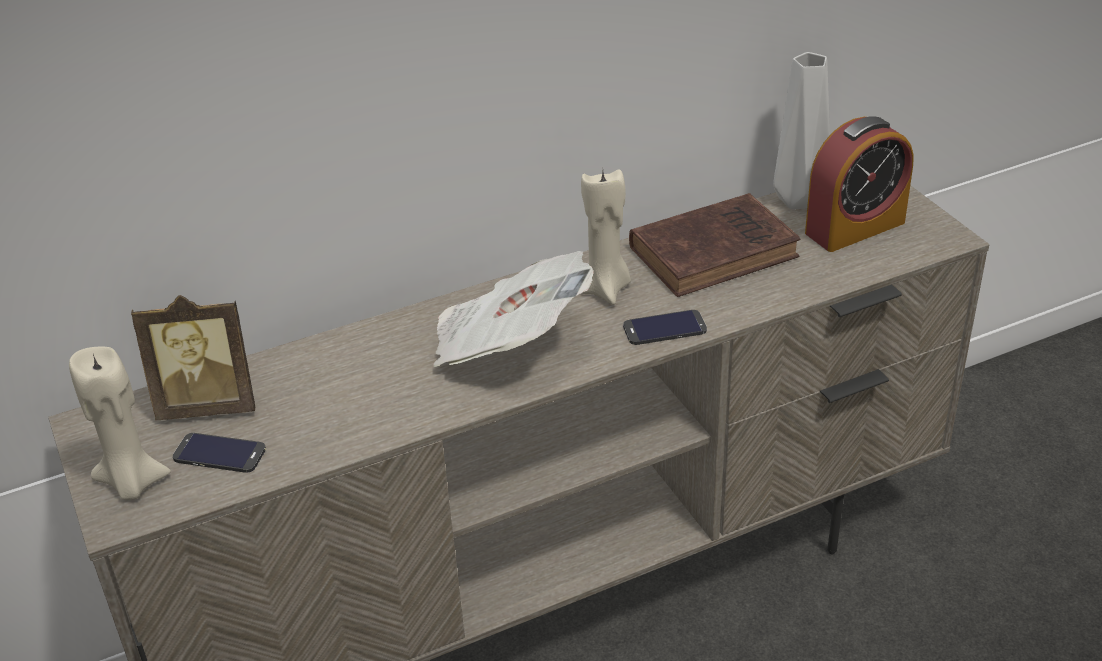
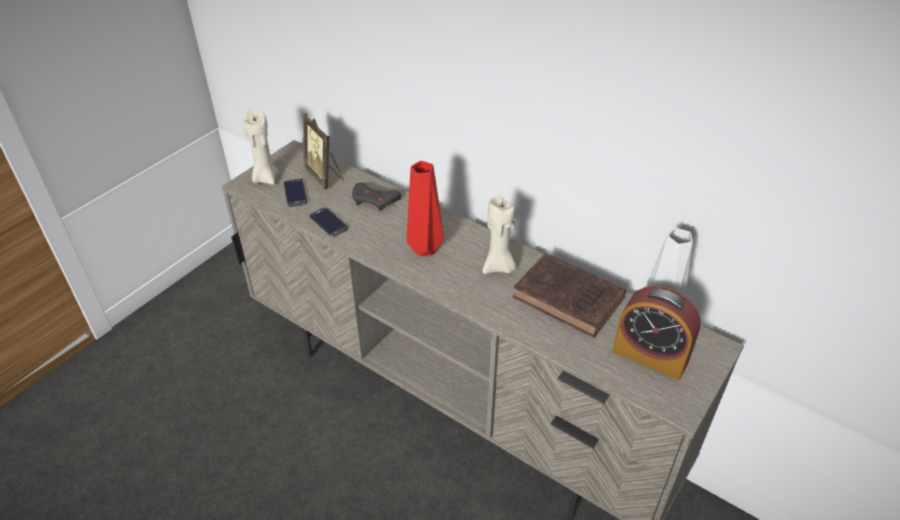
camera: 60 degrees right, 5 degrees up
newspaper [433,251,593,367] -> red vase [406,161,444,256]
phone [623,310,707,345] -> phone moved to [309,207,348,237]
none -> grey game controller [352,182,401,211]

